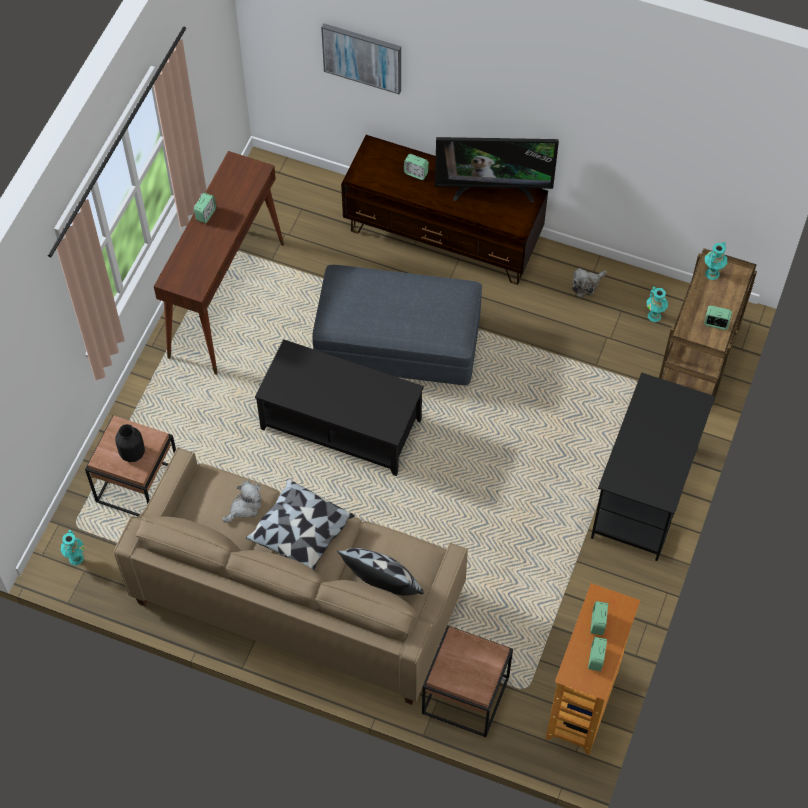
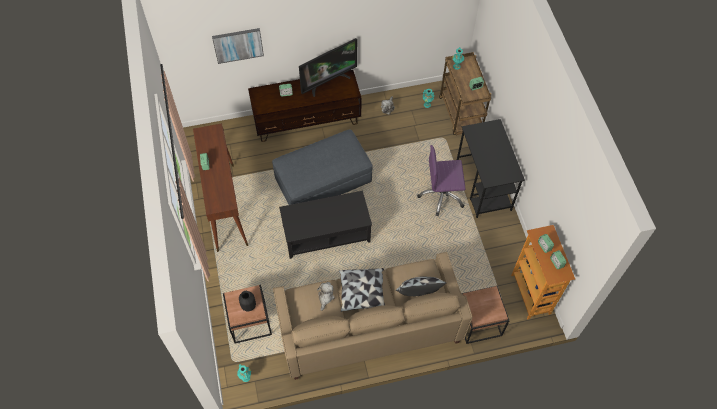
camera: 35 degrees left, 0 degrees up
none -> purple office chair [417,145,465,216]

